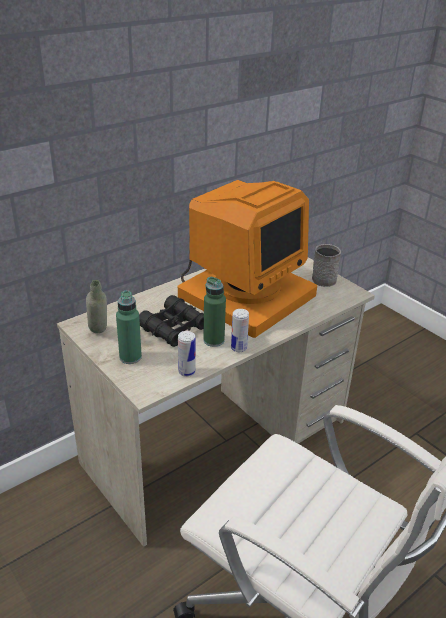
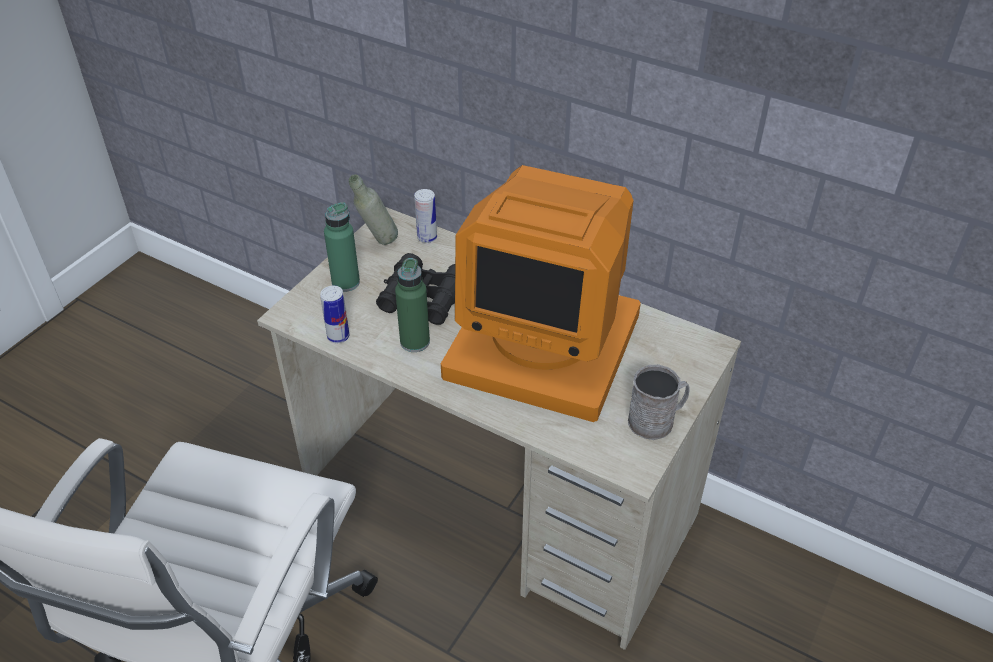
camera: 70 degrees right, 10 degrees up
can [231,309,249,352] -> can moved to [414,189,437,243]

